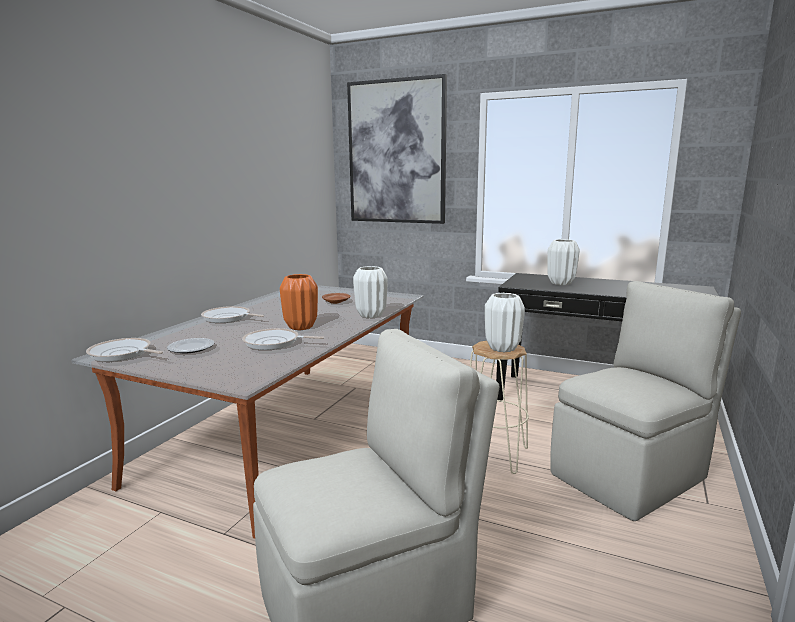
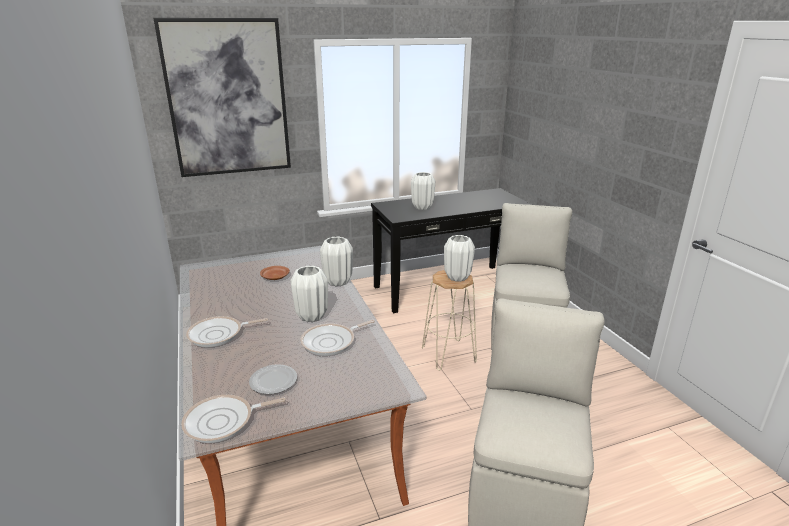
camera: 45 degrees left, 10 degrees up
orange vase [280,274,318,330] -> white vase [291,266,328,322]

